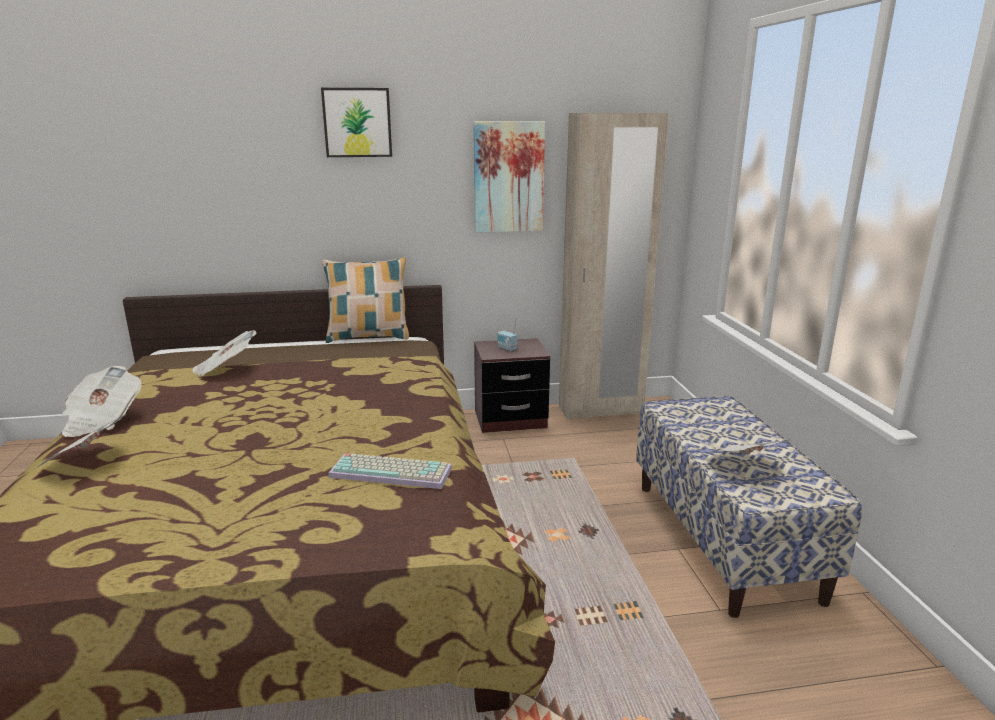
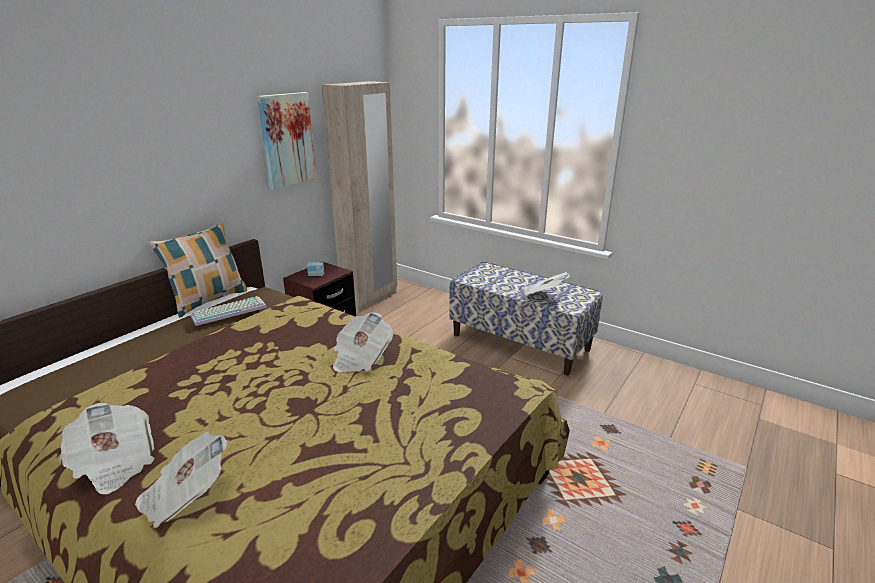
camera: 45 degrees left, 5 degrees up
newspaper [192,330,256,377] -> newspaper moved to [333,312,393,372]
picture [321,88,392,157] -> none
keyboard [328,453,452,489] -> keyboard moved to [190,296,267,326]

